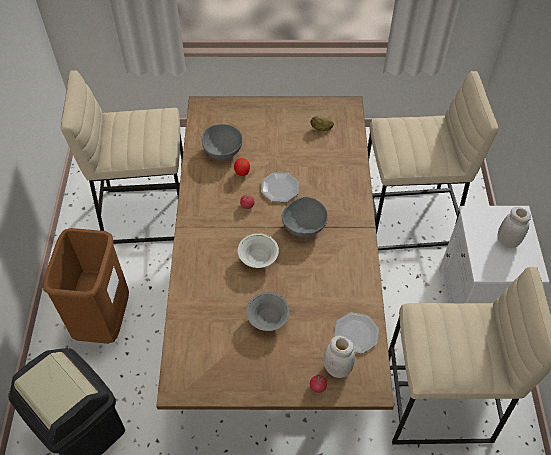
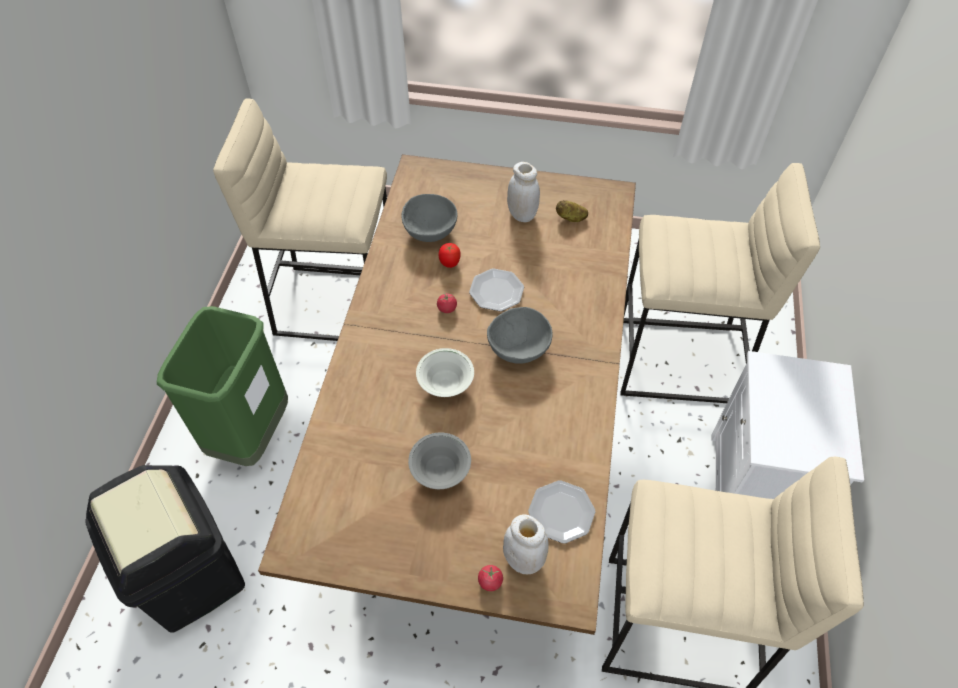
camera: 10 degrees right, 0 degrees up
brown trash can [43,228,129,344] -> green trash can [157,306,288,466]
white jar [498,207,531,248] -> white jar moved to [507,162,540,222]

